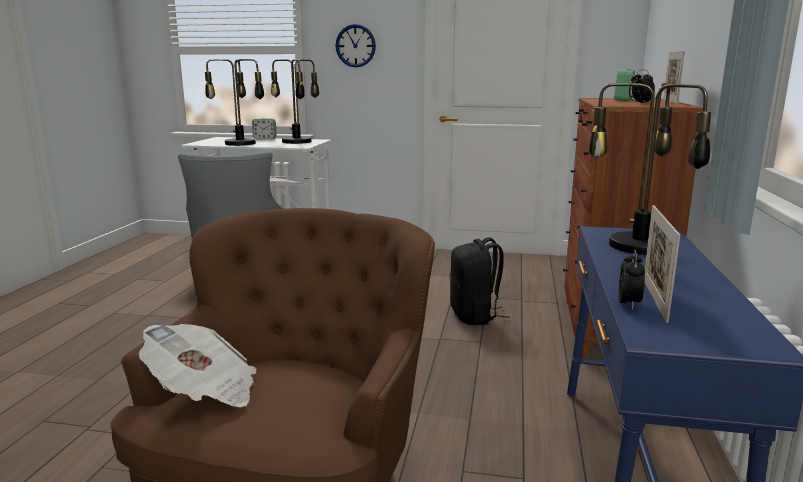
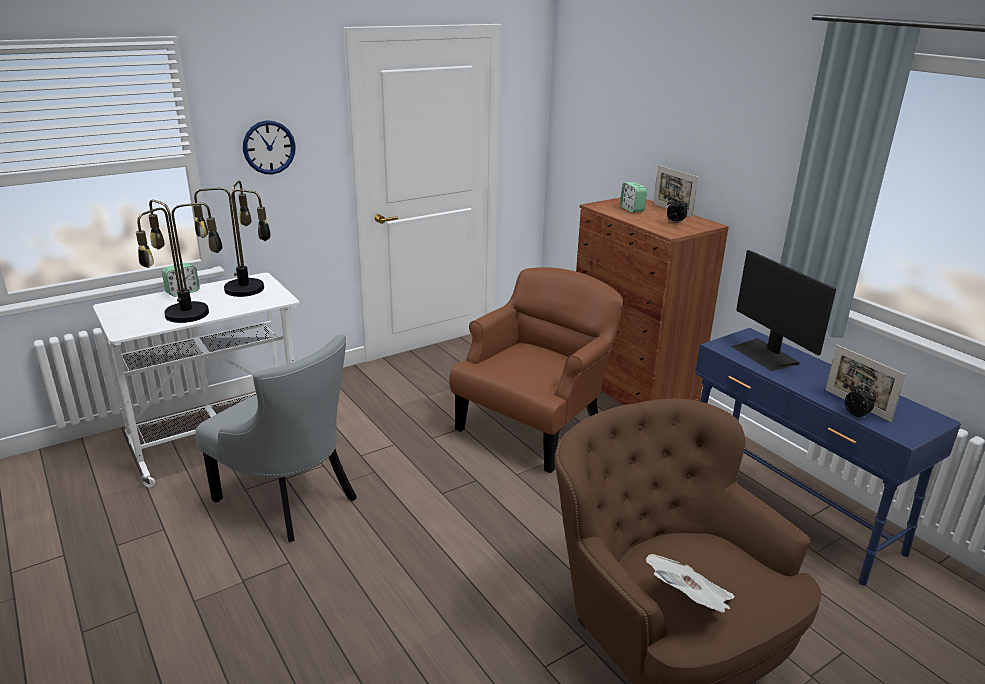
camera: 45 degrees left, 10 degrees up
black backpack [450,237,509,325] -> brown armchair [449,267,624,473]
table lamp [589,83,711,255] -> monitor [731,250,836,371]

